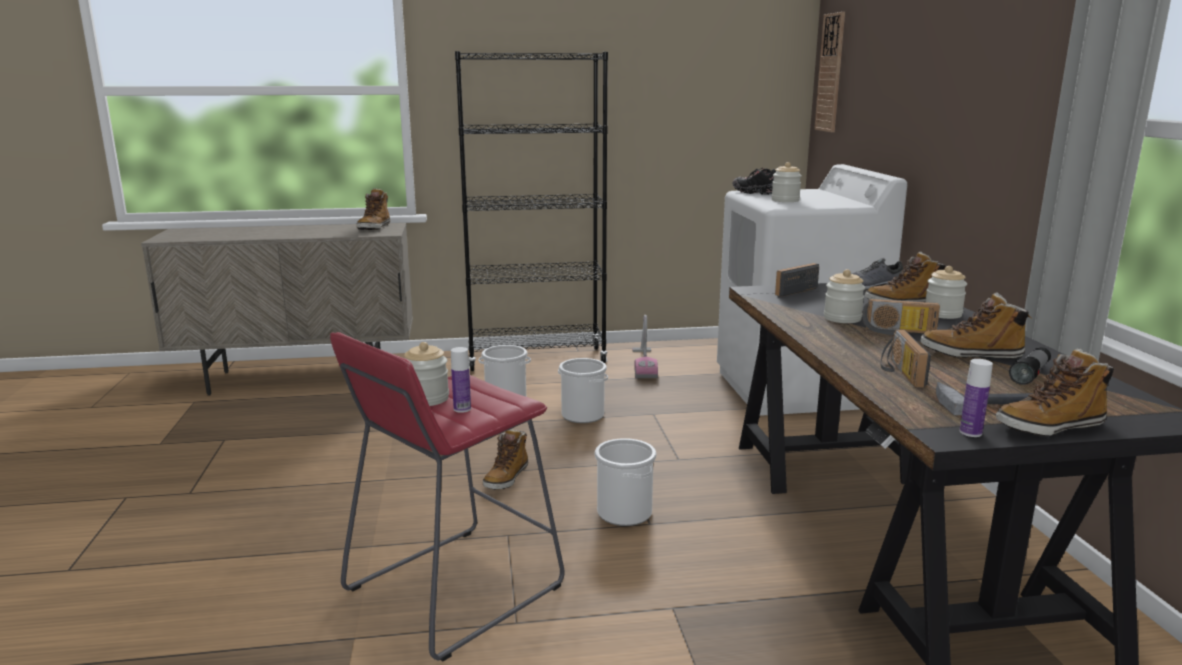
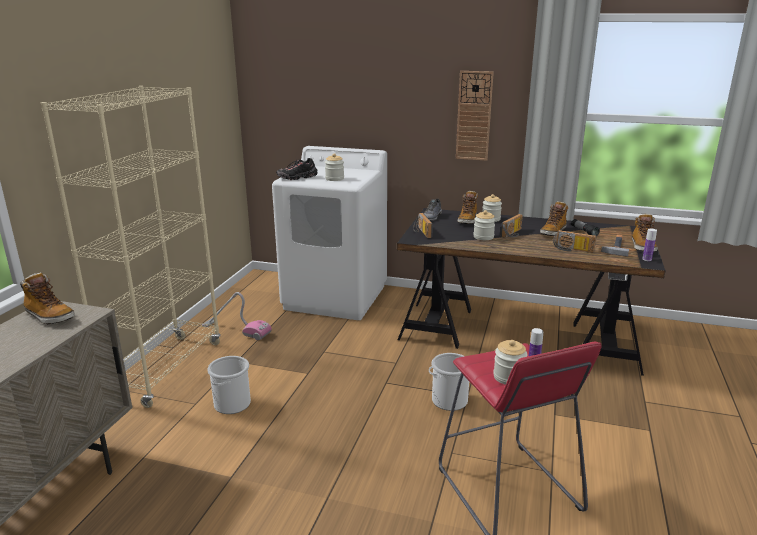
camera: 65 degrees left, 5 degrees up
black bookcase [455,51,608,371] -> beige bookcase [41,86,221,408]
boot [483,429,528,490] -> none
bucket [558,358,608,423] -> none
wall clock [814,12,845,132] -> wall clock moved to [456,71,494,161]

